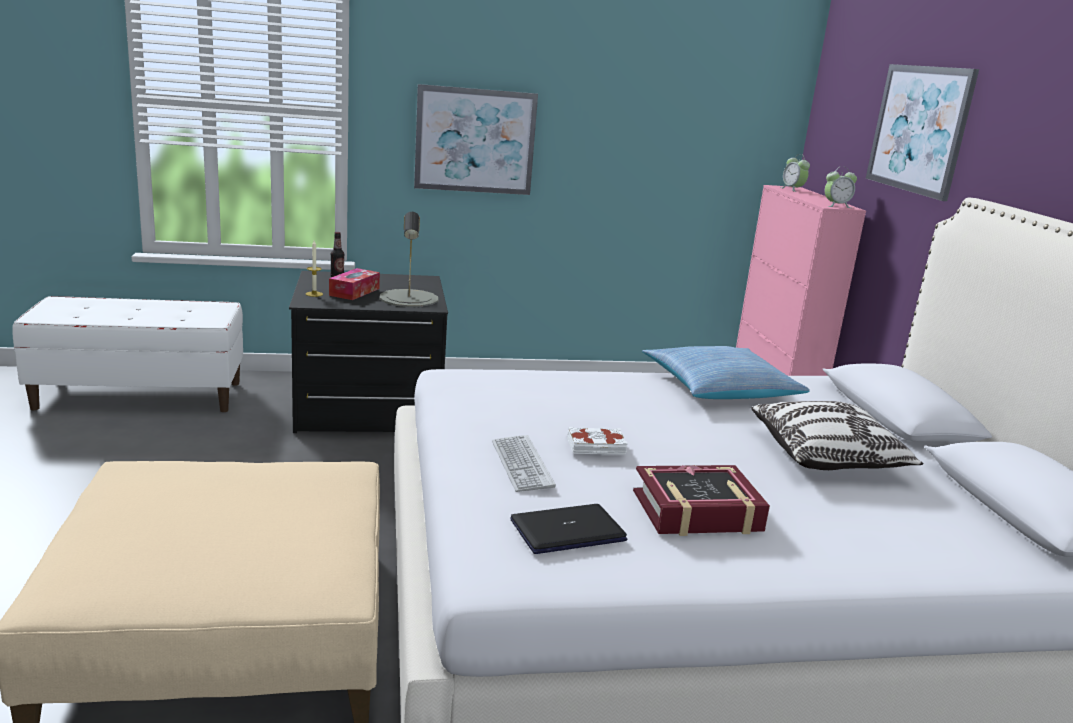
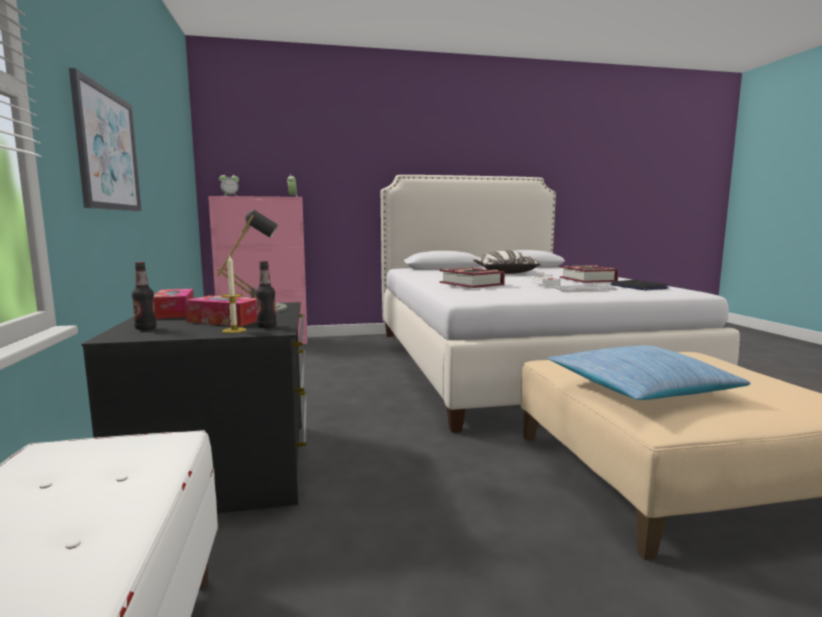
camera: 90 degrees left, 10 degrees down
pillow [642,346,810,399] -> pillow moved to [548,345,750,400]
picture [866,64,979,201] -> none
none -> tissue box [154,289,194,319]
none -> bottle [255,261,277,328]
none -> book [439,267,505,288]

